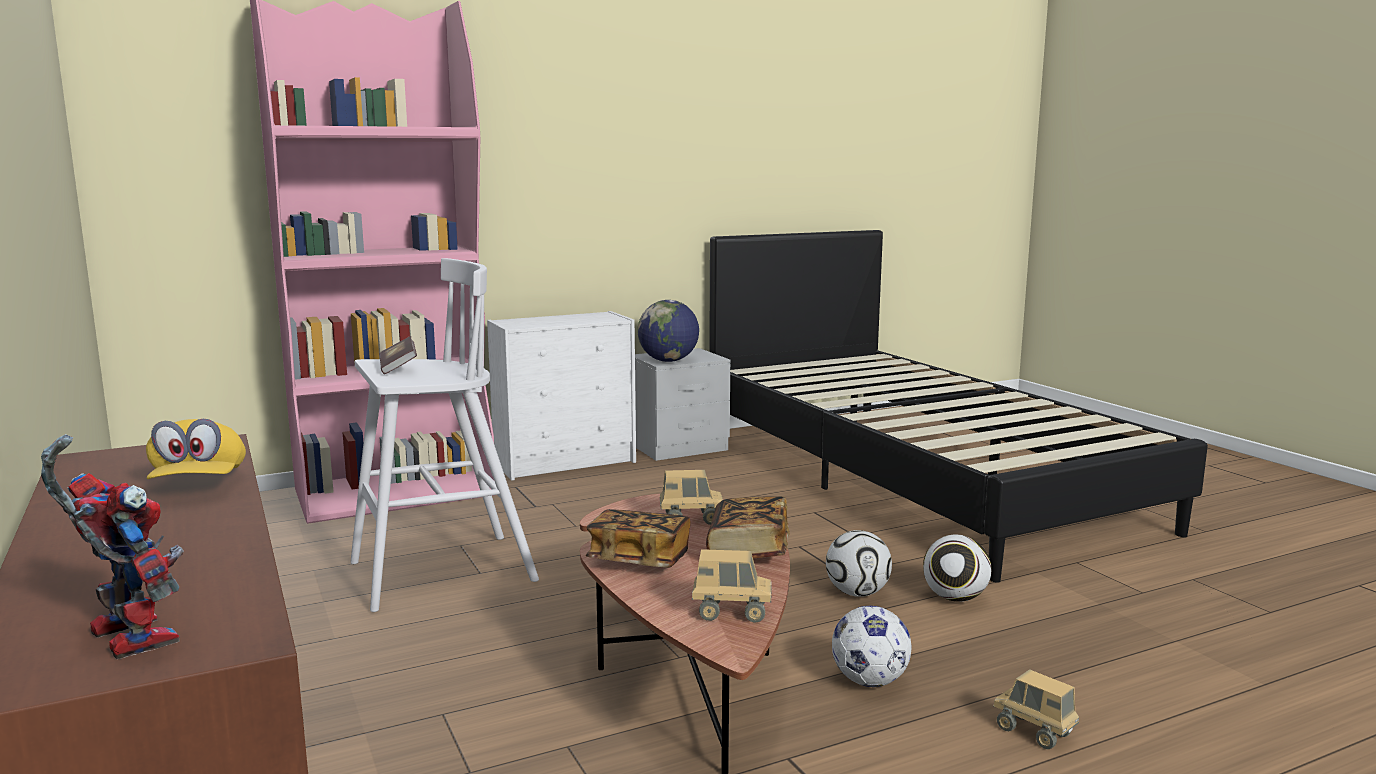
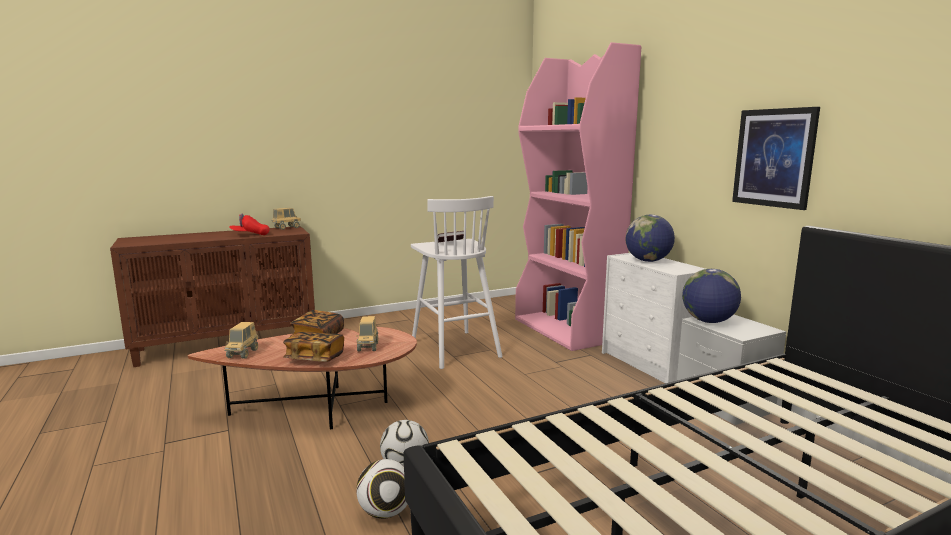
camera: 90 degrees right, 0 degrees up
toy robot [41,434,184,659] -> none
yellow cap [146,419,246,479] -> red cap [229,214,270,235]
football [832,606,912,687] -> none
toy truck [993,669,1079,749] -> toy truck moved to [272,208,301,230]
none -> globe [625,214,675,262]
none -> picture [732,107,820,210]

